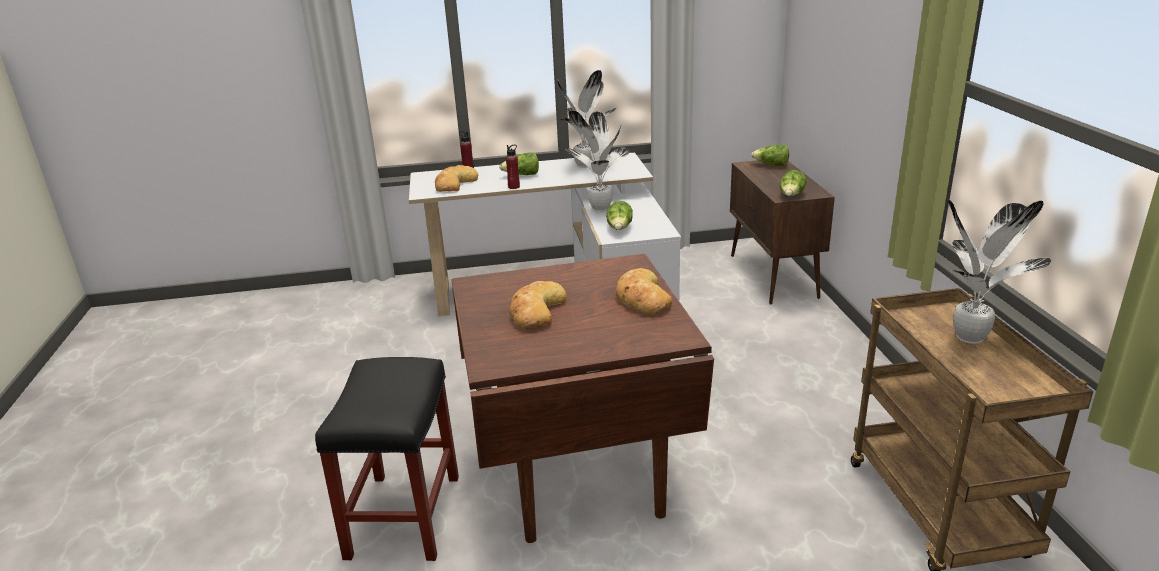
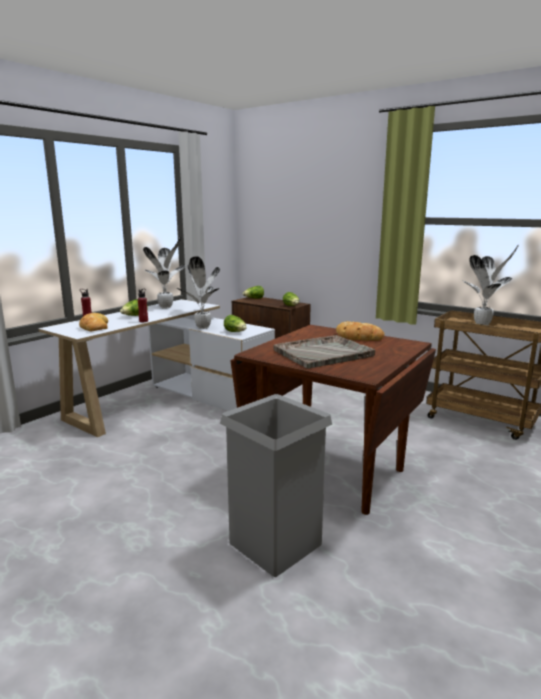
camera: 45 degrees left, 10 degrees down
black stool [315,357,459,561] -> grey trash can [220,394,332,577]
bread [510,281,566,329] -> grey tray [274,335,375,369]

